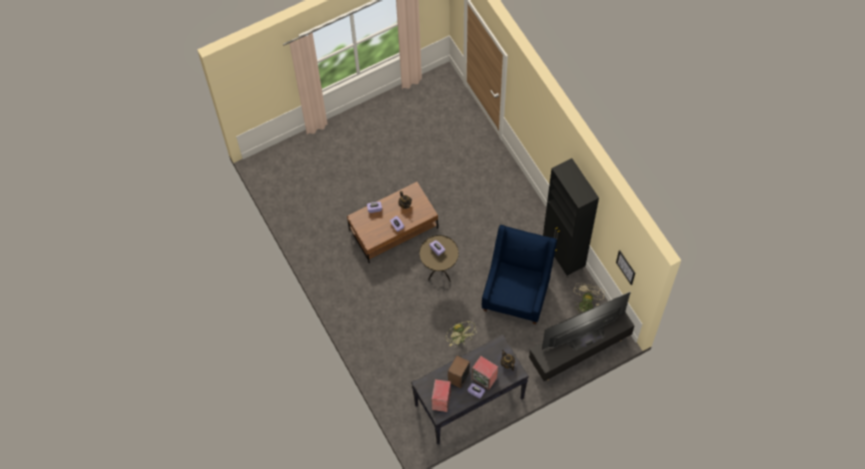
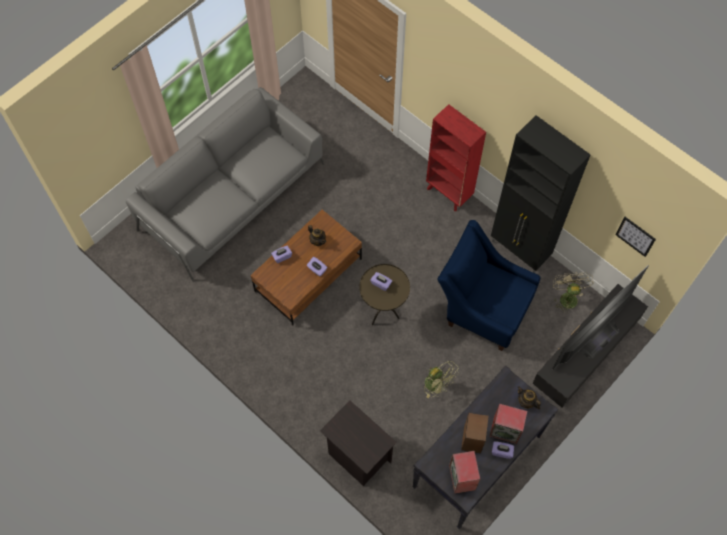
camera: 20 degrees left, 0 degrees up
blue armchair [482,225,557,325] -> blue armchair turned 60 degrees counterclockwise [437,220,540,351]
none -> grey sofa [126,87,324,282]
none -> black nightstand [320,400,397,486]
none -> red bookcase [426,104,486,211]

